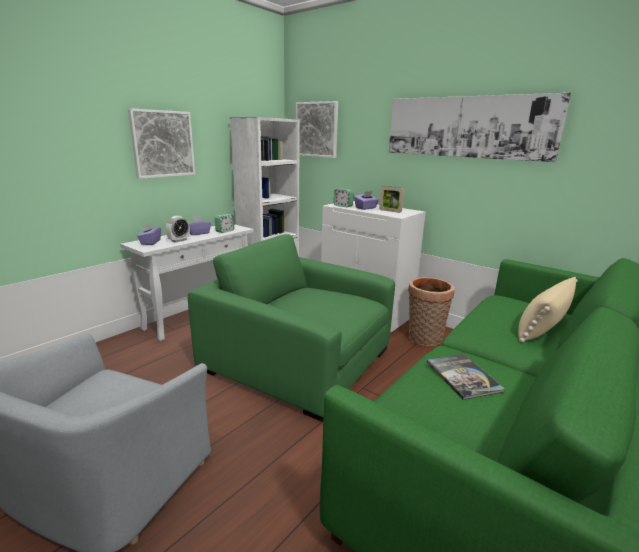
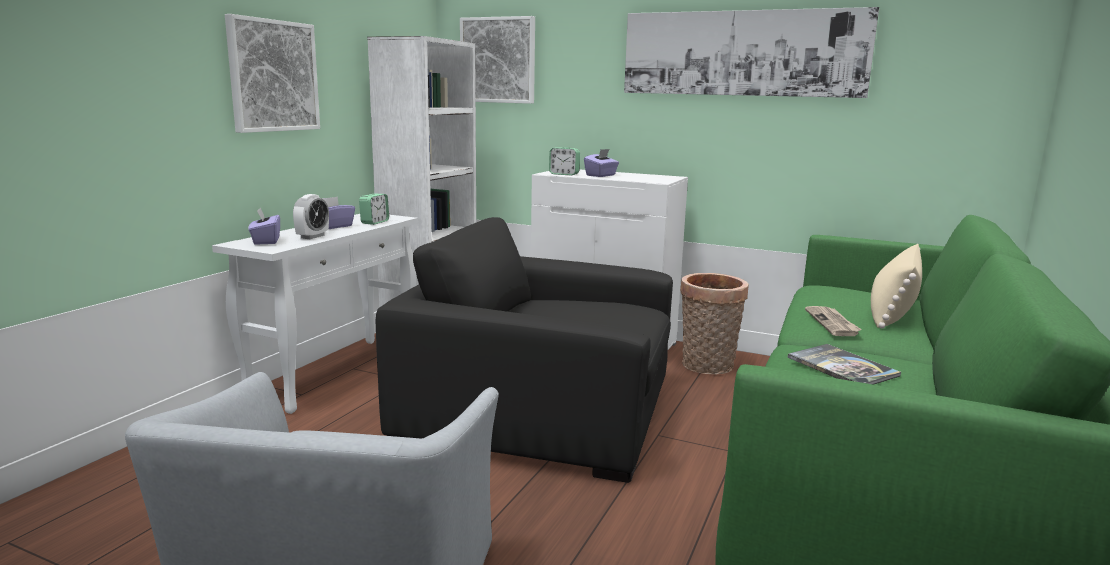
camera: 15 degrees left, 5 degrees down
green armchair [188,234,395,422] -> black armchair [376,217,673,483]
picture frame [379,186,404,213] -> none
none -> newspaper [805,306,862,336]

